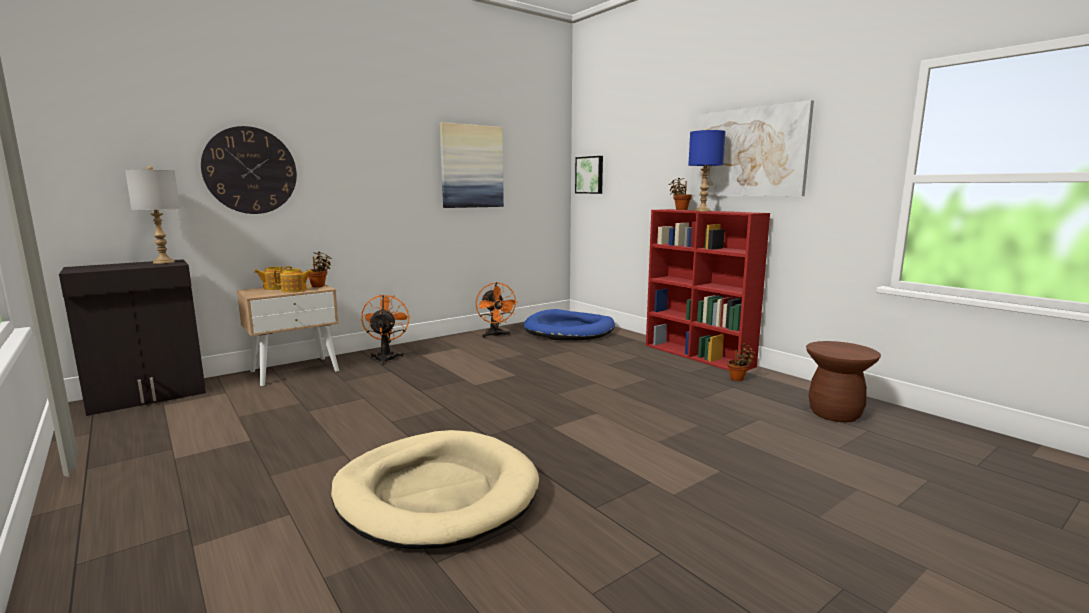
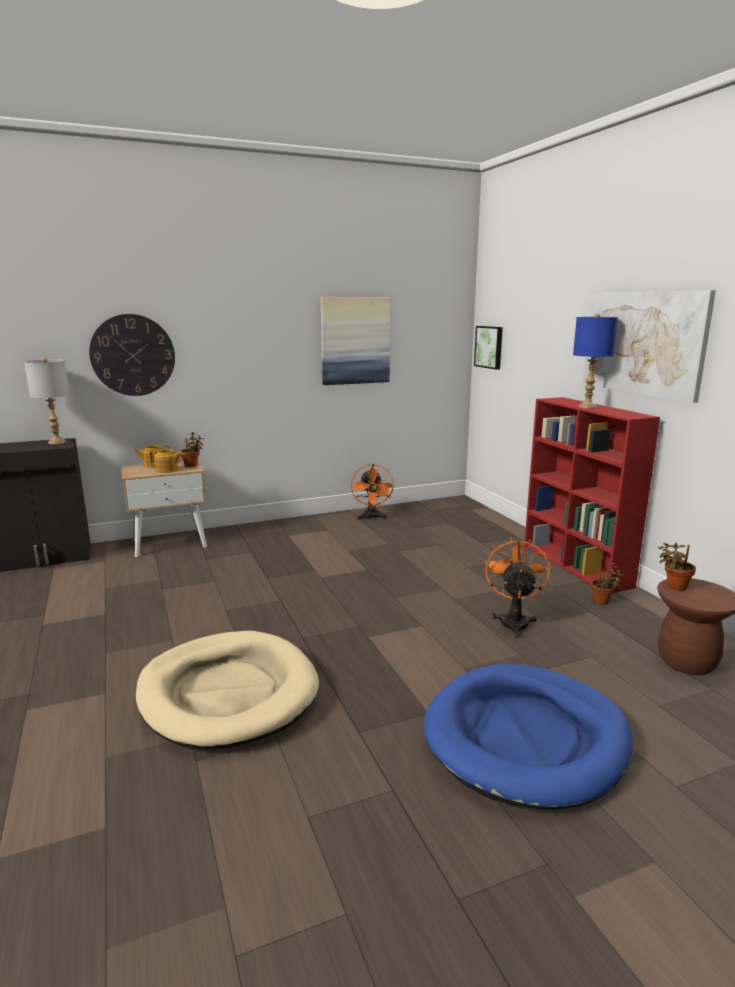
camera: 15 degrees right, 5 degrees up
orange fan [361,295,410,365] -> orange fan moved to [485,537,550,638]
blue dog bed [524,309,615,340] -> blue dog bed moved to [424,664,633,810]
potted plant [669,178,692,210] -> potted plant moved to [658,542,696,590]

